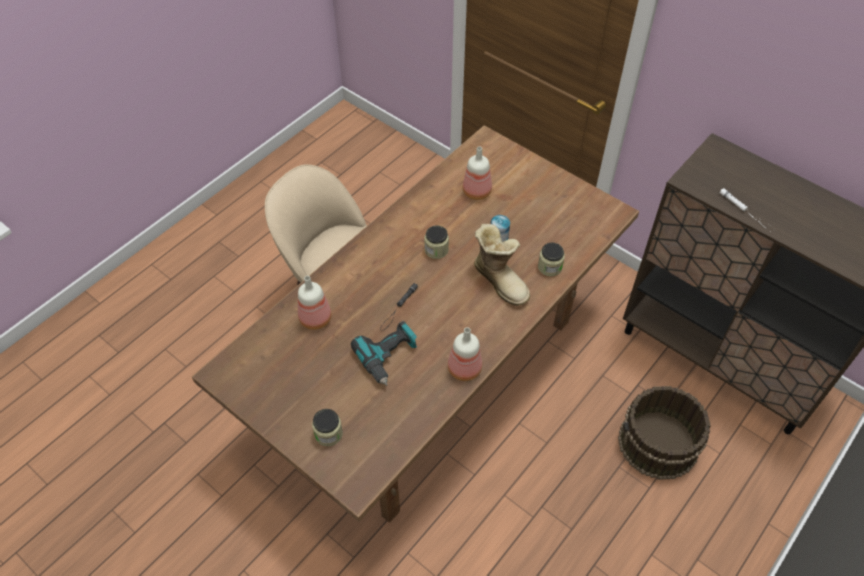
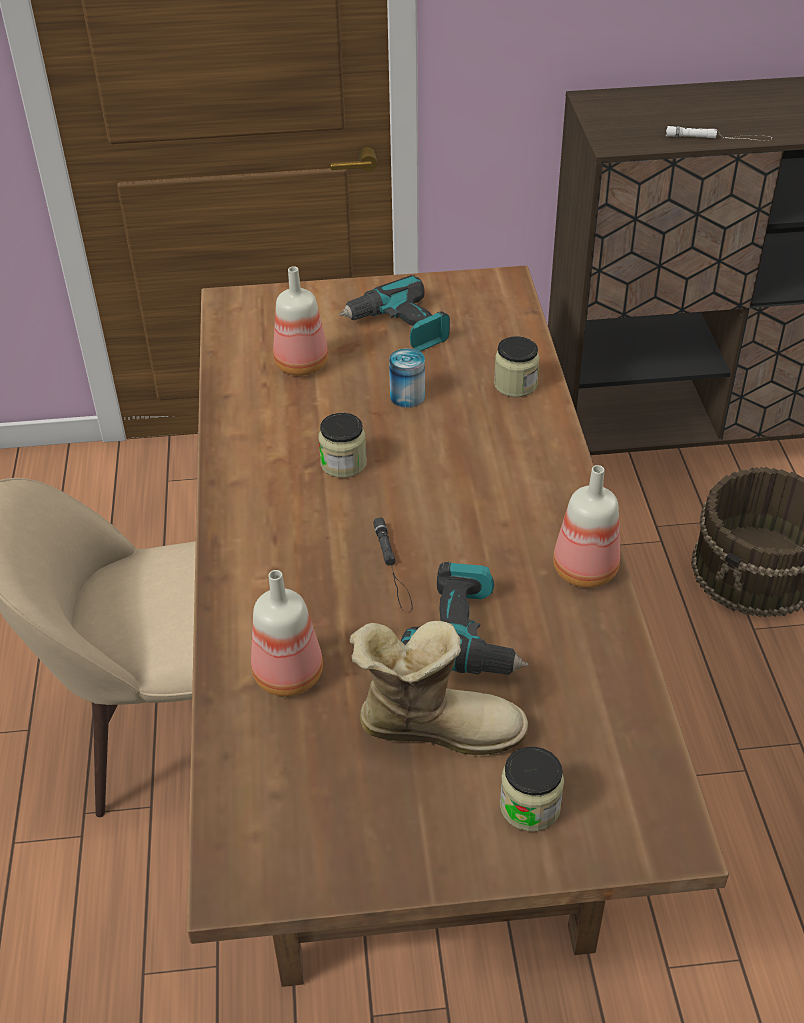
camera: 45 degrees left, 10 degrees down
boot [474,224,530,306] -> boot moved to [350,621,528,755]
none -> power drill [339,275,450,351]

